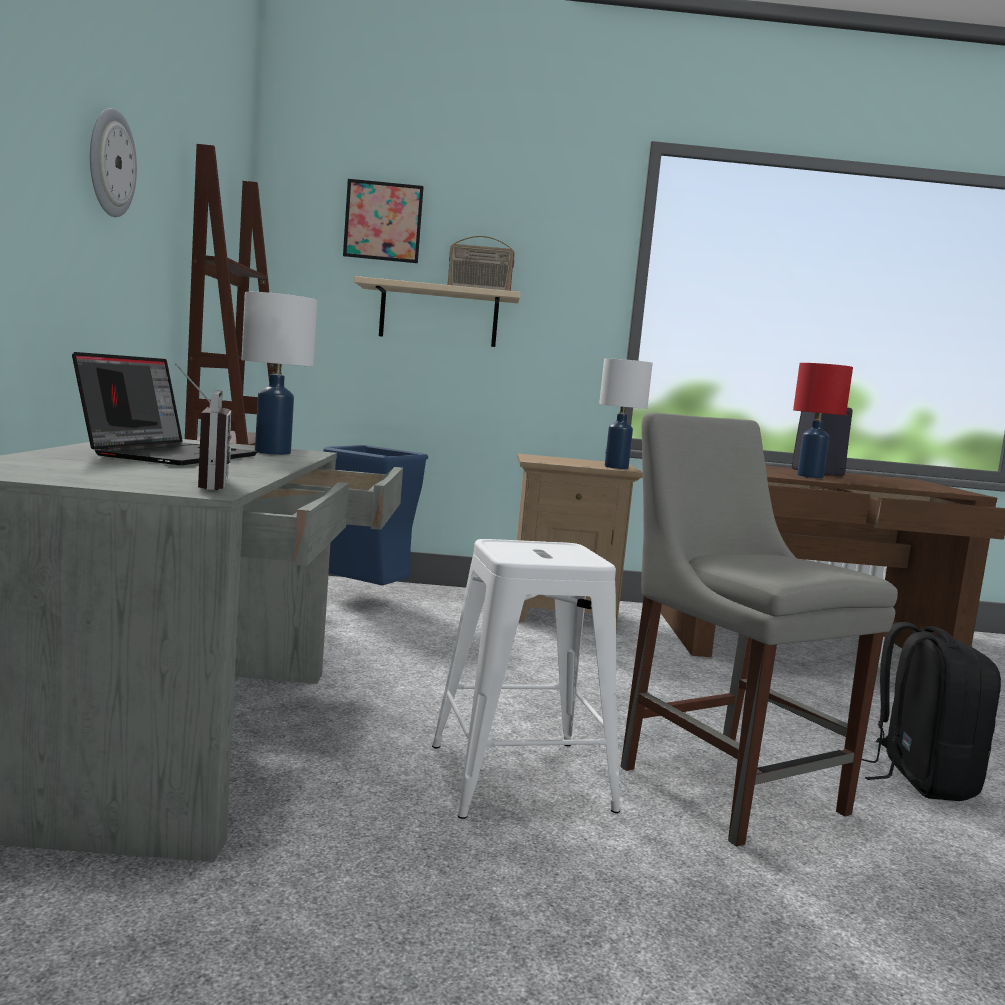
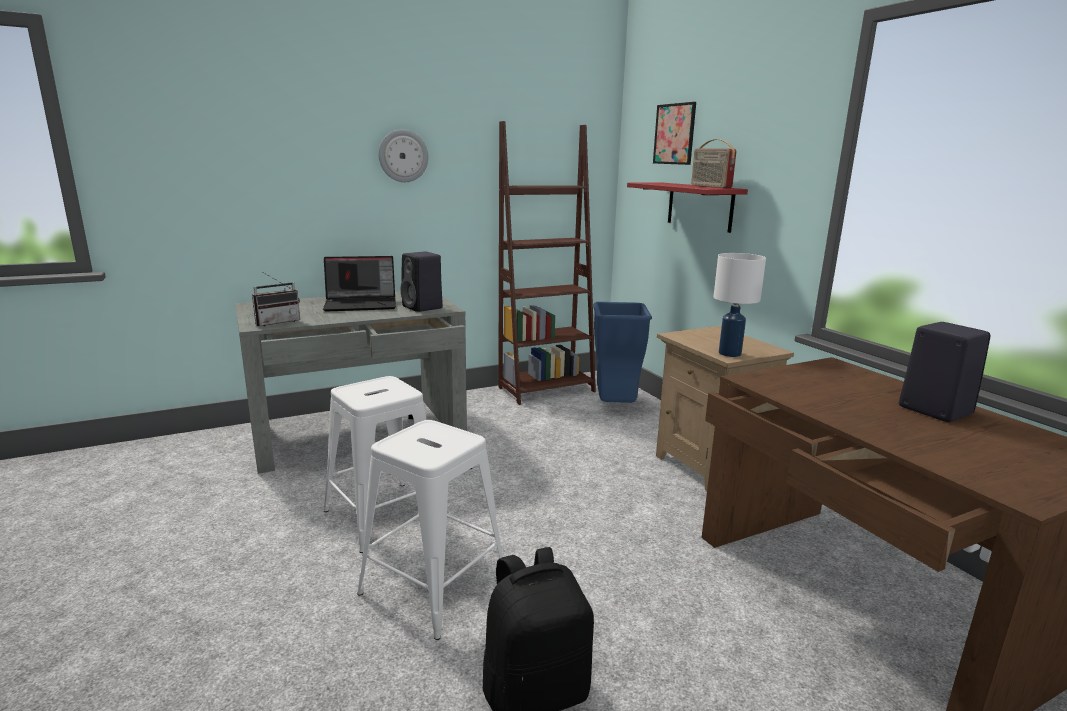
camera: 65 degrees right, 10 degrees up
white table lamp [242,292,317,455] -> black speaker [401,251,443,312]
beige shelf [354,276,520,347] -> red shelf [627,183,748,233]
grey chair [621,412,898,847] -> white stool [357,420,504,640]
red table lamp [793,363,853,478] -> none

